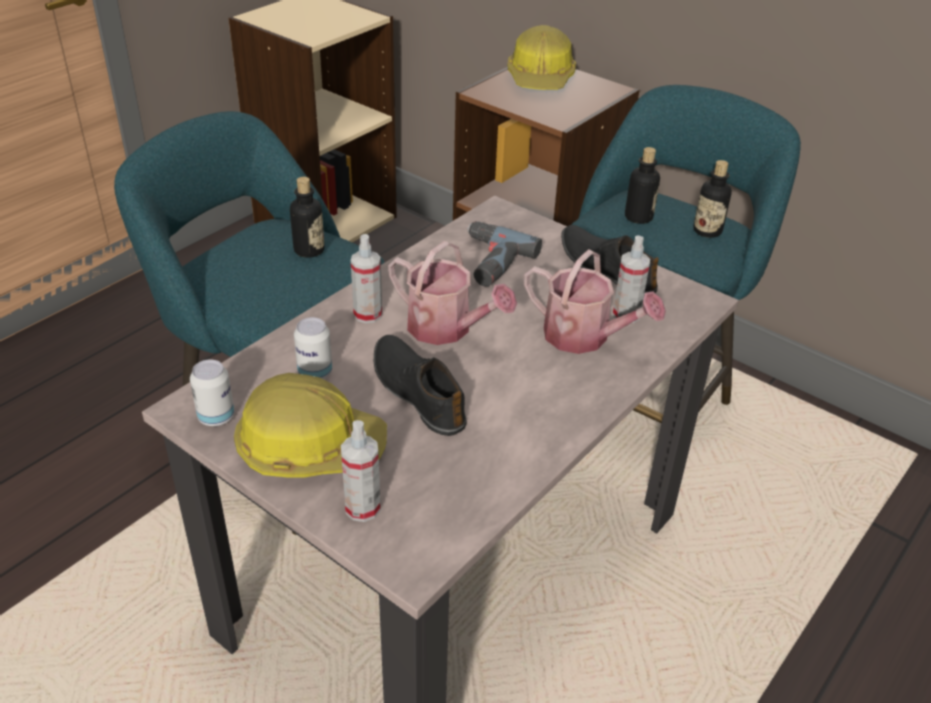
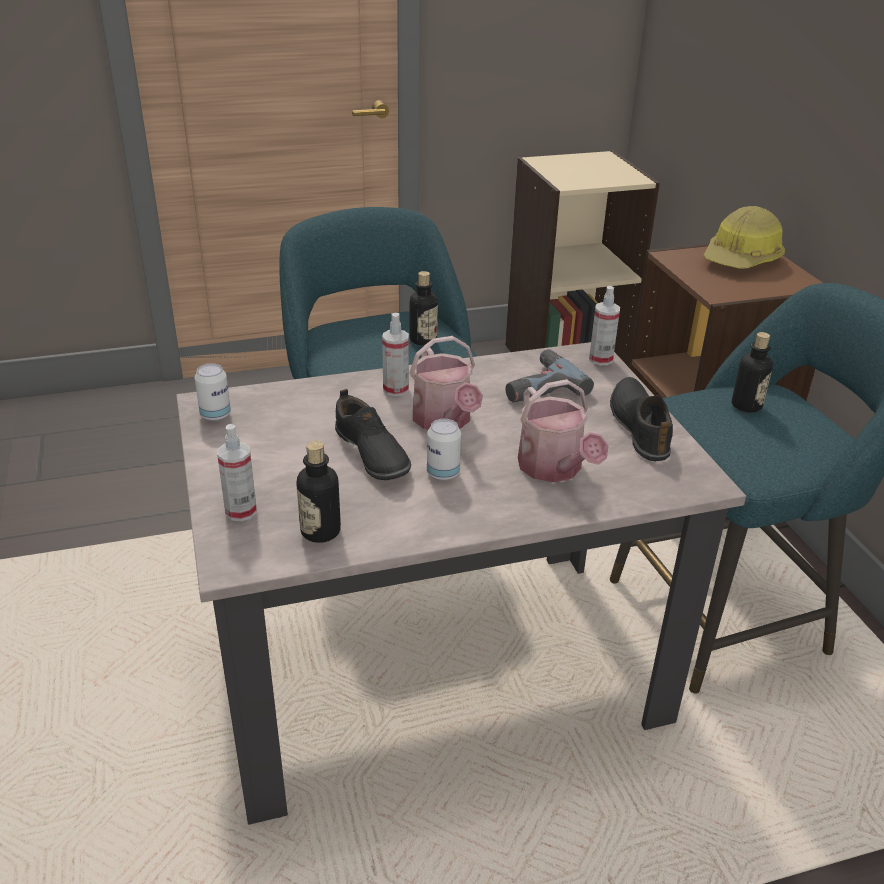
camera: 35 degrees right, 5 degrees down
hard hat [234,373,387,477] -> none
can [294,317,332,379] -> can moved to [427,419,461,481]
black shoe [374,335,467,436] -> black shoe turned 150 degrees clockwise [335,389,411,480]
spray bottle [613,235,650,323] -> spray bottle moved to [589,286,620,365]
bottle [693,160,732,238] -> bottle moved to [297,441,341,543]

